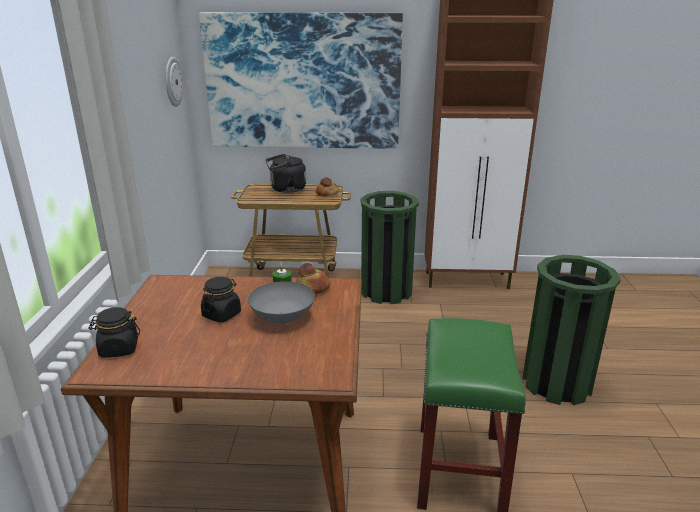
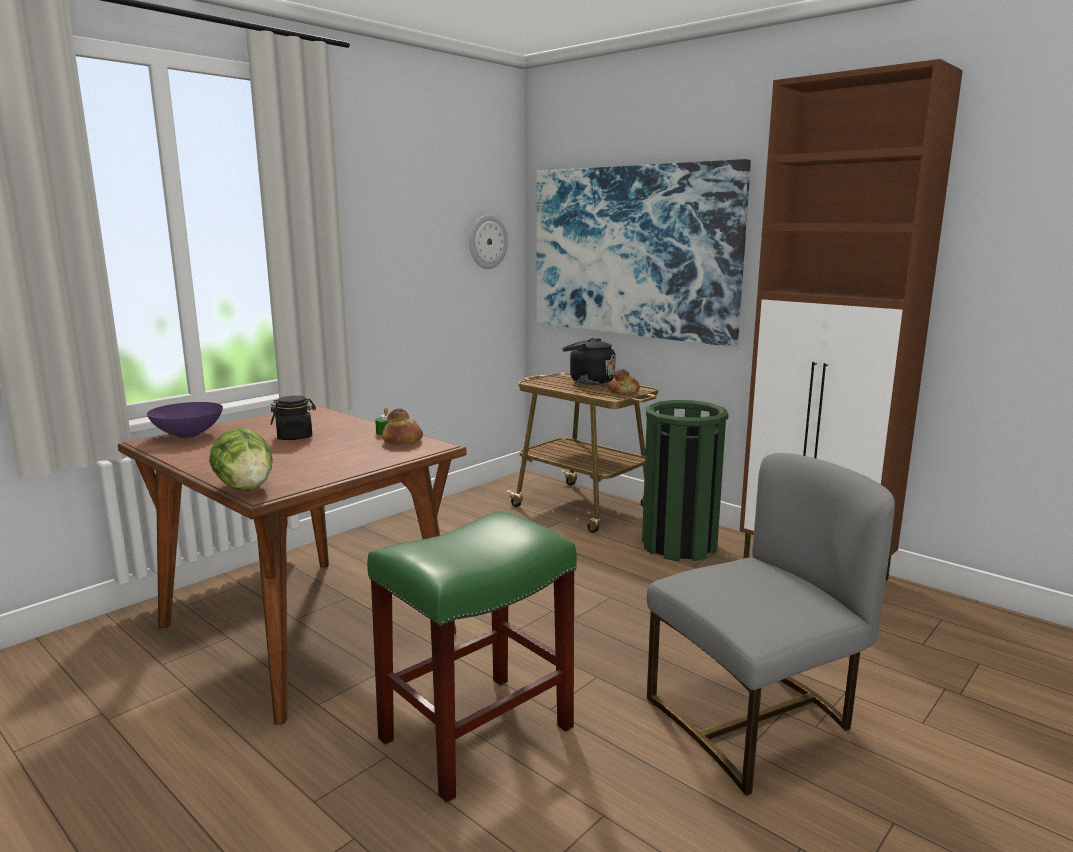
camera: 40 degrees right, 10 degrees down
black jar [88,307,140,358] -> purple bowl [147,402,223,438]
grey bowl [248,281,315,324] -> none
green trash can [522,255,621,405] -> grey chair [647,453,895,796]
none -> lettuce [209,427,273,490]

